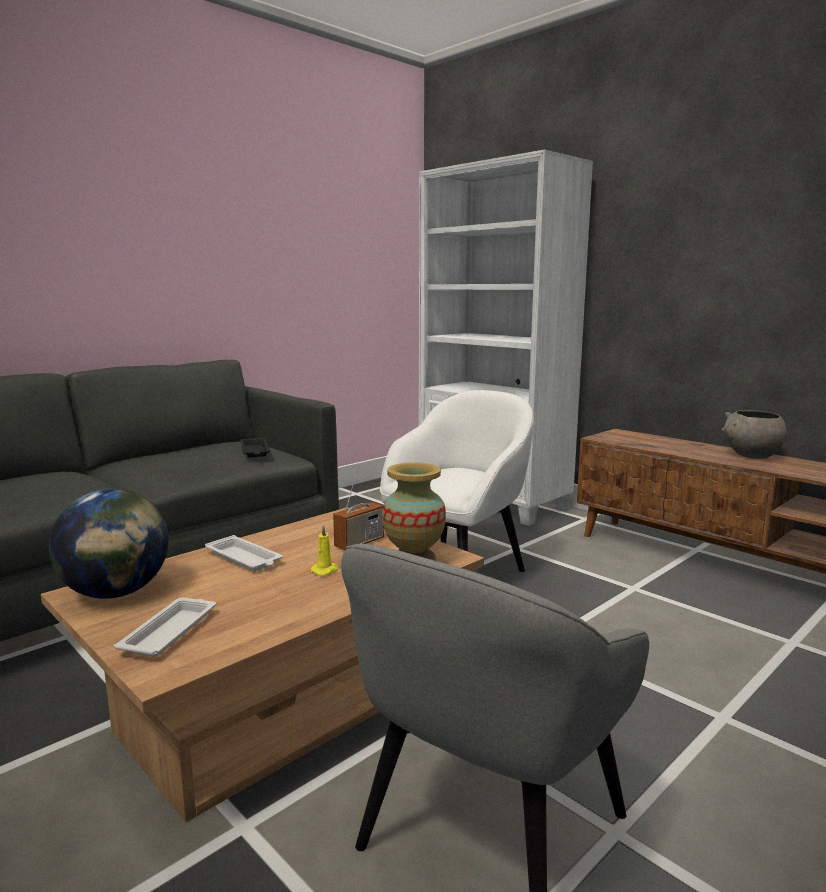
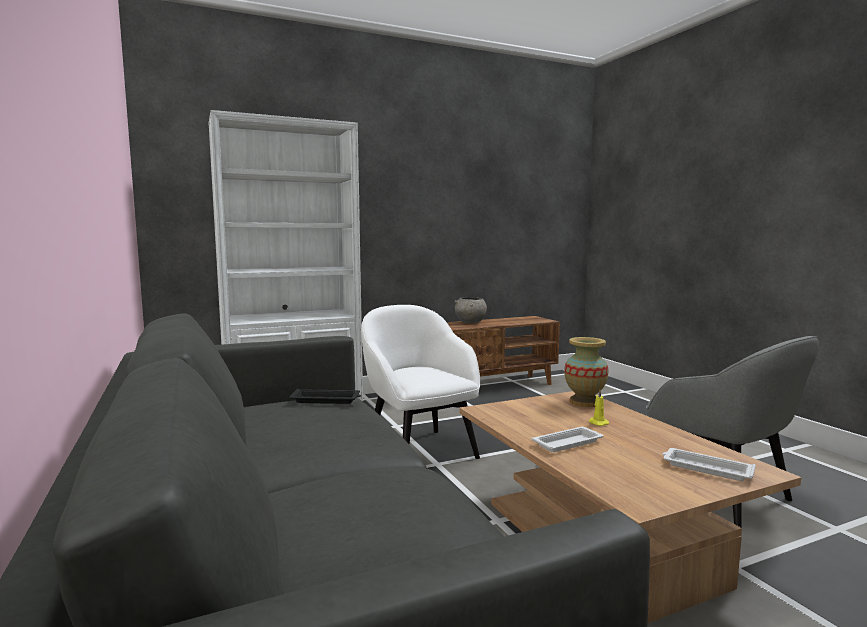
camera: 70 degrees left, 5 degrees down
globe [49,489,169,599] -> none
radio [333,468,384,550] -> none

